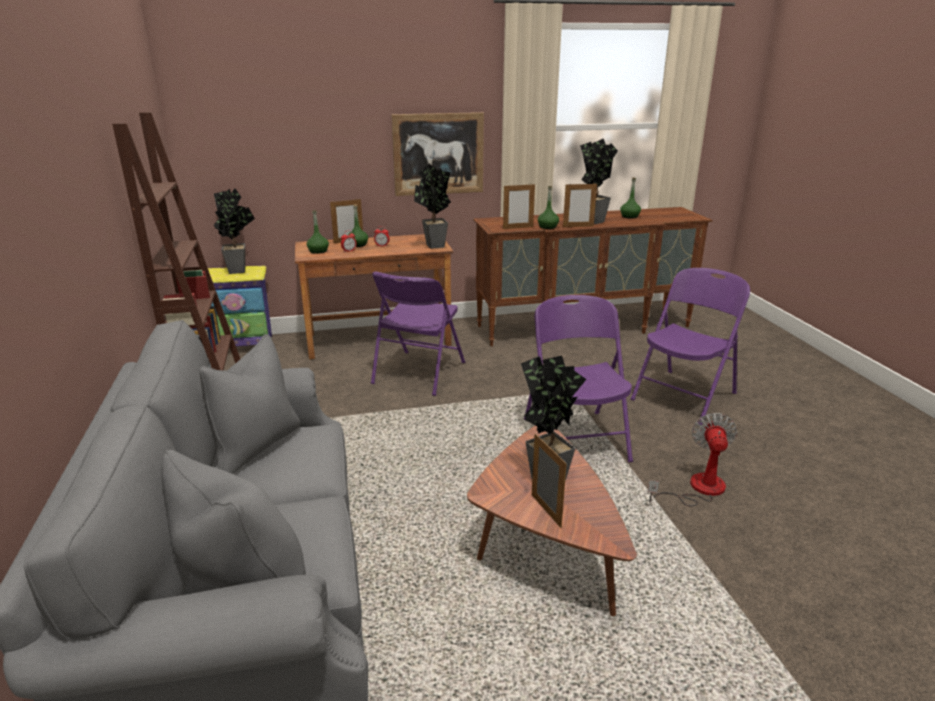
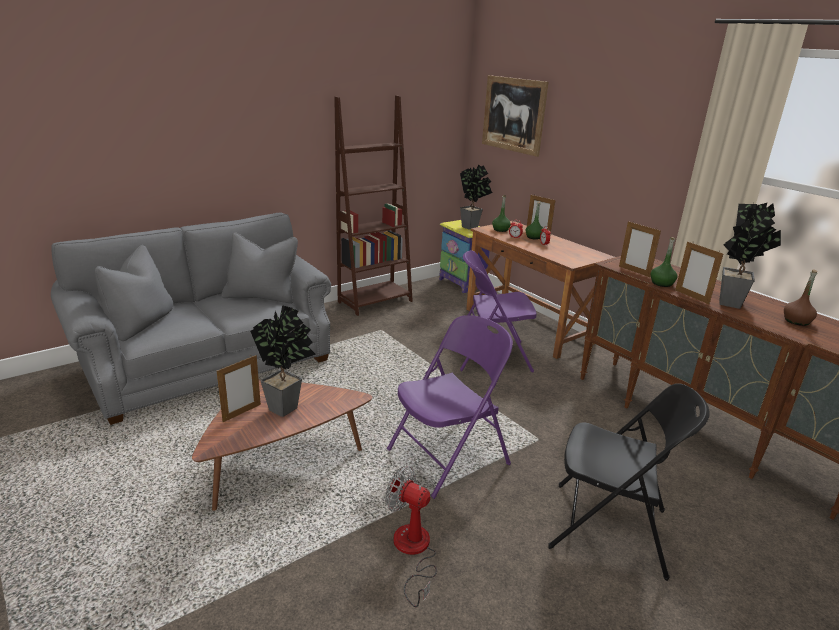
camera: 65 degrees right, 0 degrees up
picture [391,112,484,196] -> picture moved to [482,75,549,157]
potted plant [414,164,451,249] -> none
green bottle [620,177,641,218] -> brown bottle [784,270,818,326]
purple chair [630,268,750,425] -> black chair [548,384,709,581]
fan [648,413,737,506] -> fan turned 135 degrees counterclockwise [385,466,437,607]

